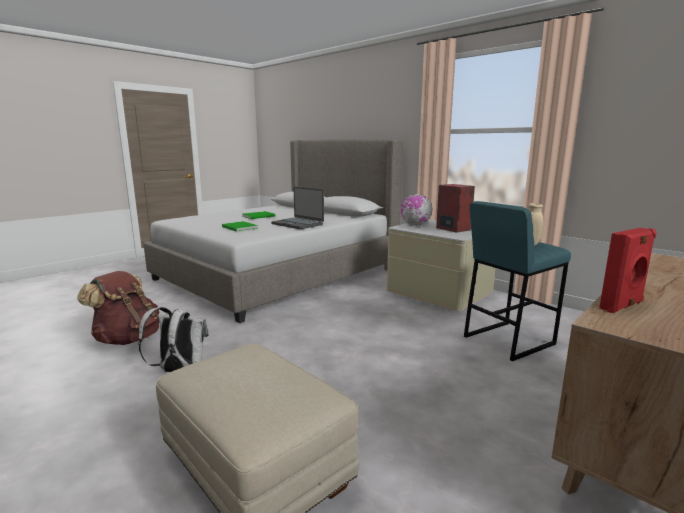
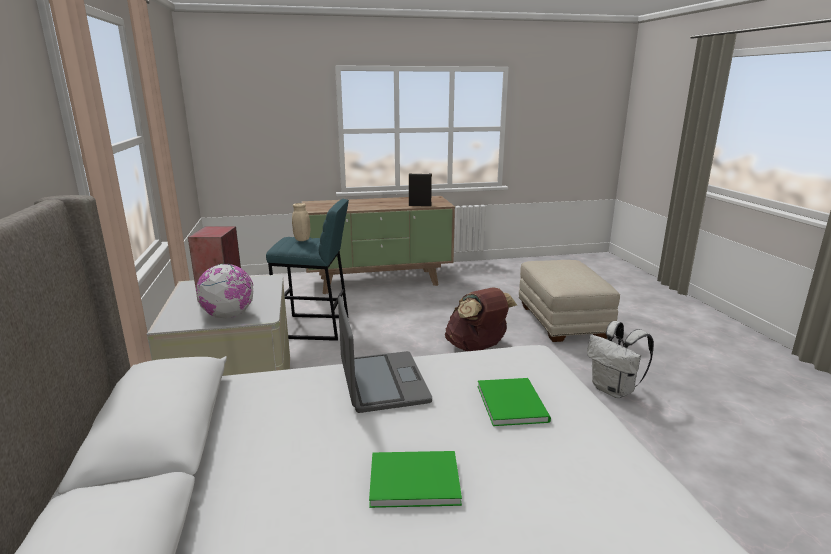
camera: 145 degrees left, 5 degrees up
brown backpack [78,271,160,345] -> brown backpack moved to [445,287,517,351]
red speaker [599,228,656,313] -> black speaker [409,173,432,206]

